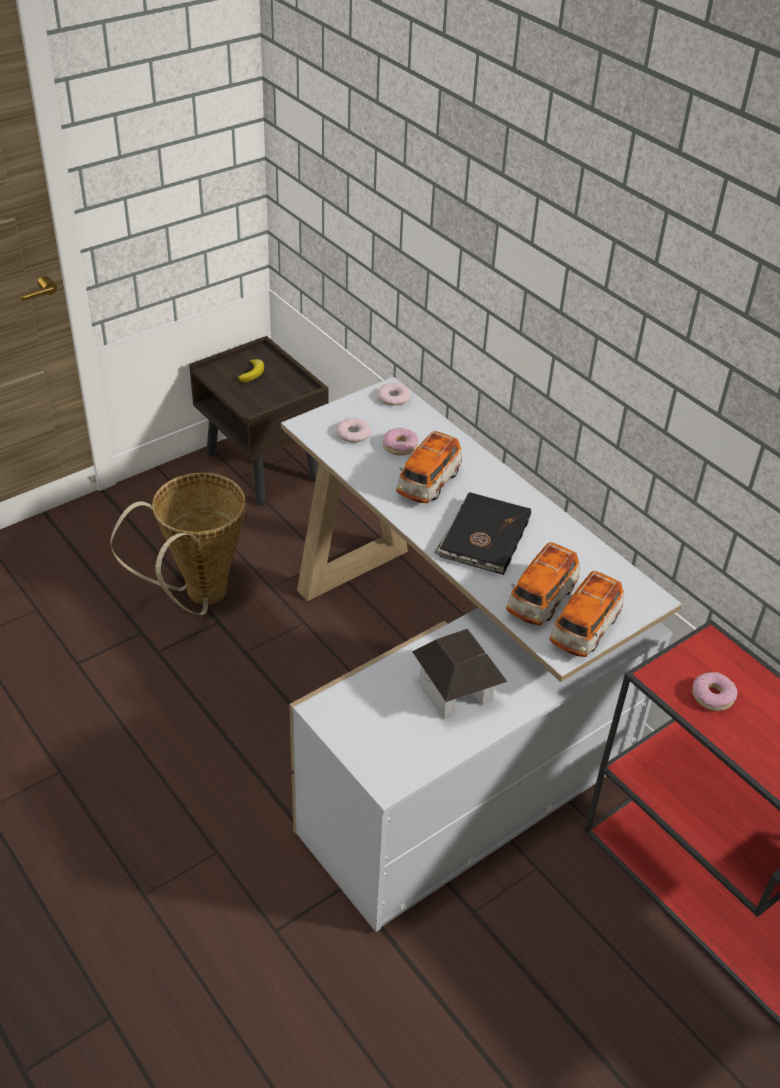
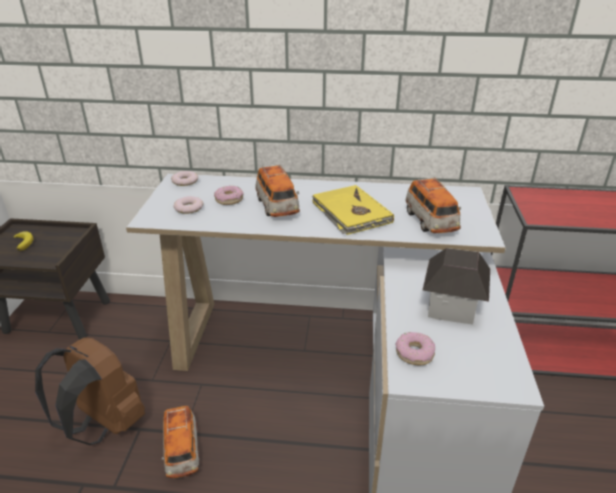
camera: 45 degrees left, 10 degrees down
basket [110,473,246,615] -> brown backpack [35,337,145,445]
black book [434,492,531,575] -> yellow book [312,185,394,235]
toy car [549,571,624,657] -> toy car moved to [161,406,199,478]
donut [692,672,738,711] -> donut moved to [396,332,435,366]

